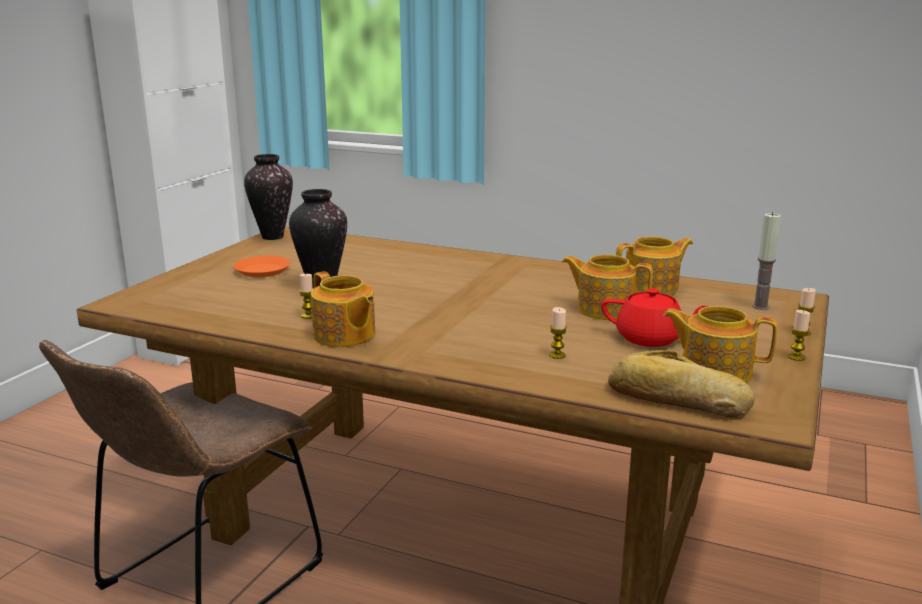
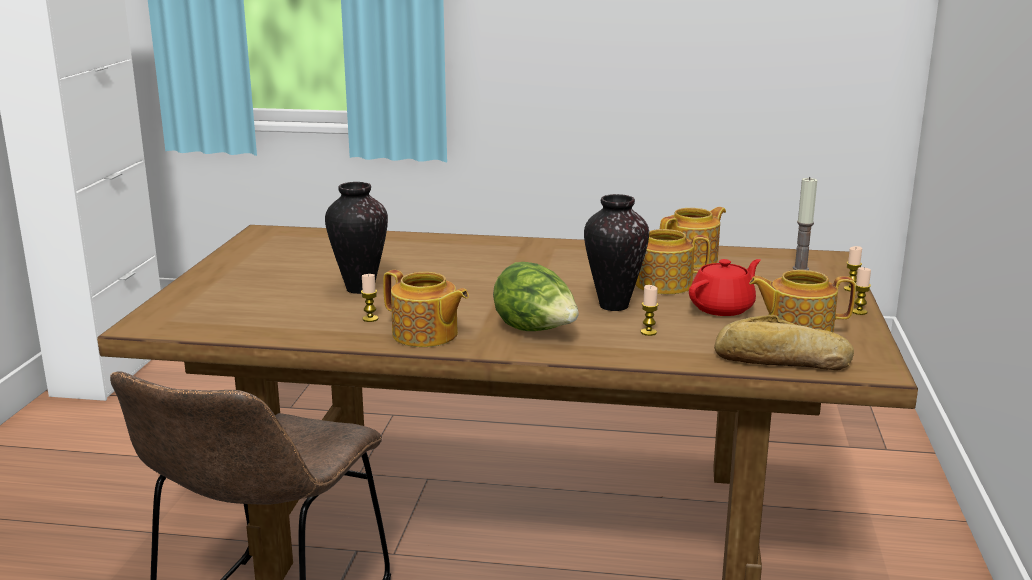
camera: 15 degrees left, 0 degrees up
orange plate [234,256,291,277] -> none
vase [244,154,293,240] -> vase moved to [584,194,649,311]
red teapot [601,288,708,347] -> red teapot turned 45 degrees counterclockwise [689,259,761,316]
none -> lettuce [493,262,579,331]

